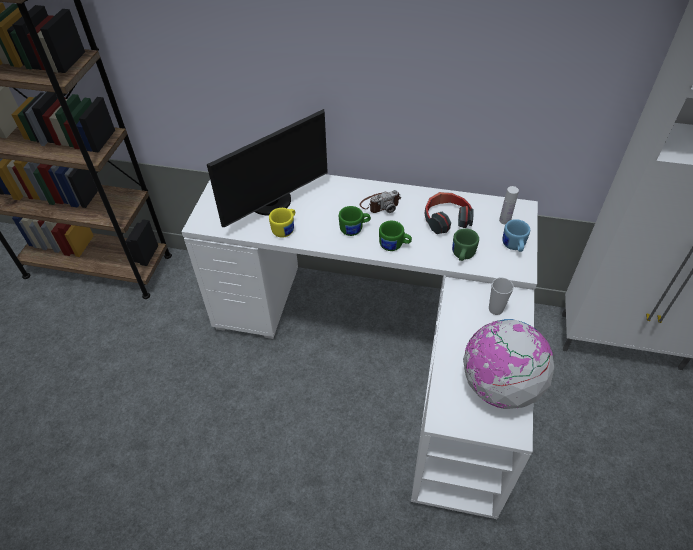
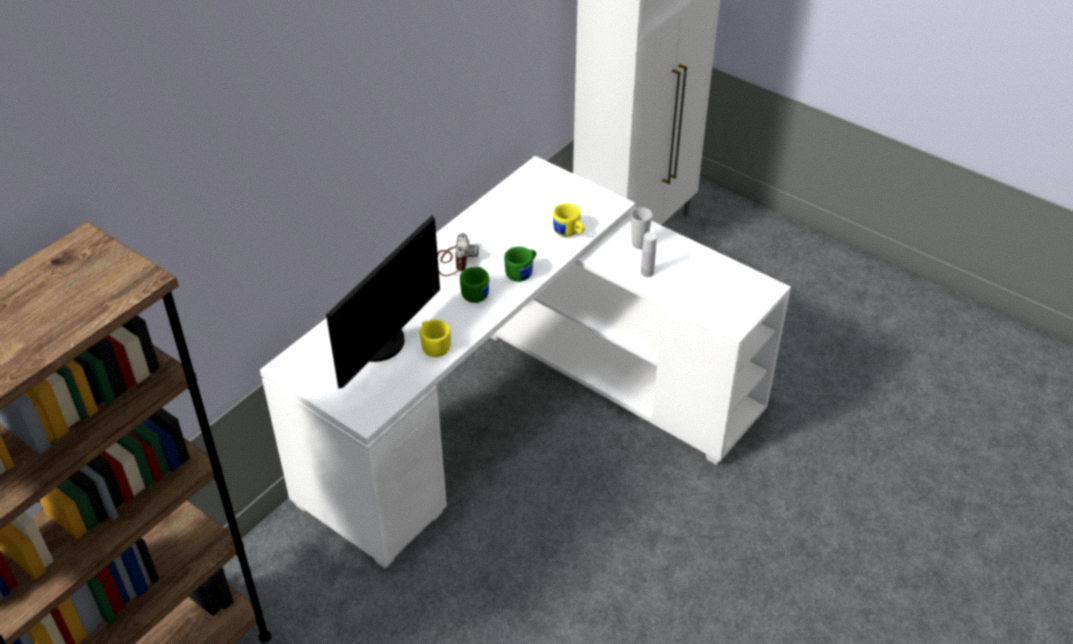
camera: 65 degrees left, 5 degrees down
monitor [207,109,328,227] -> monitor turned 45 degrees clockwise [326,215,440,389]
headphones [424,192,474,234] -> none
green mug [452,228,479,261] -> yellow mug [553,203,585,237]
globe [463,319,554,409] -> none
white bottle [499,186,519,225] -> white bottle moved to [641,232,657,277]
blue mug [503,219,530,252] -> none

